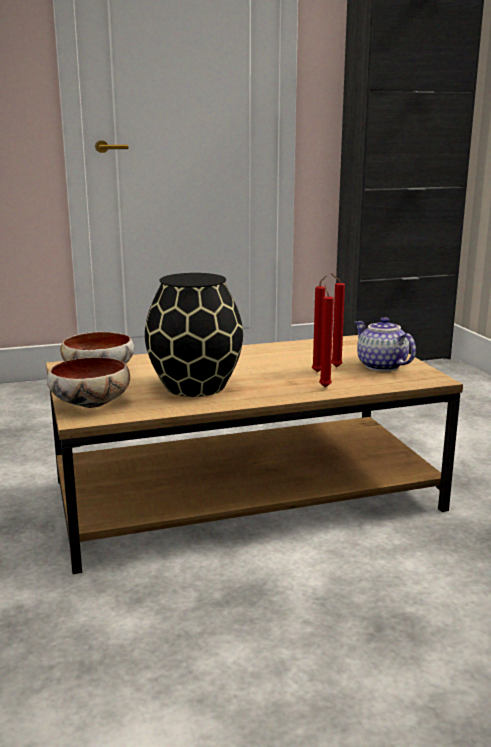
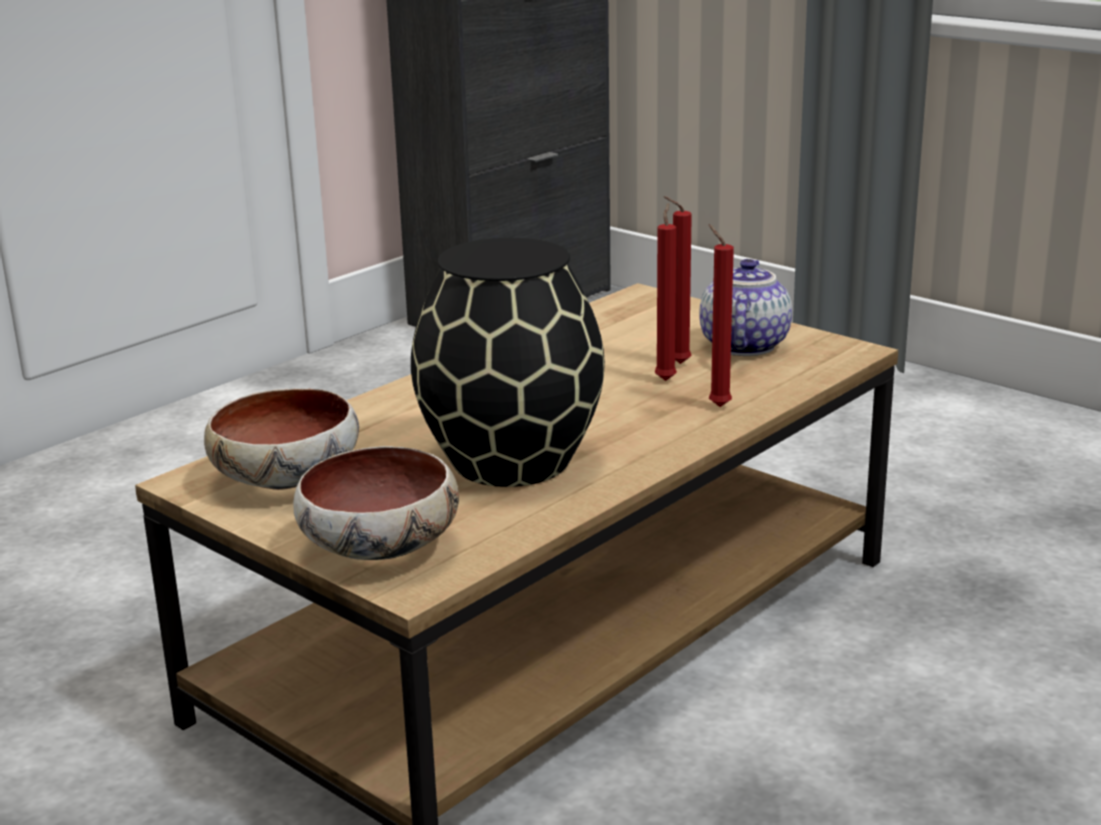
camera: 30 degrees left, 5 degrees up
teapot [355,317,416,371] -> teapot turned 75 degrees clockwise [699,259,792,356]

